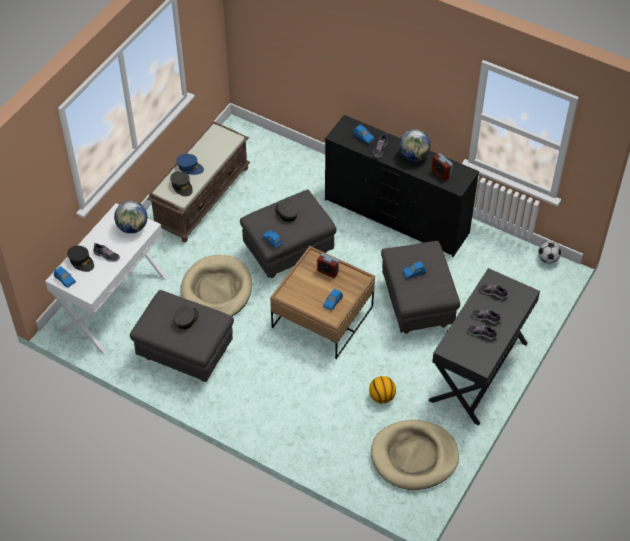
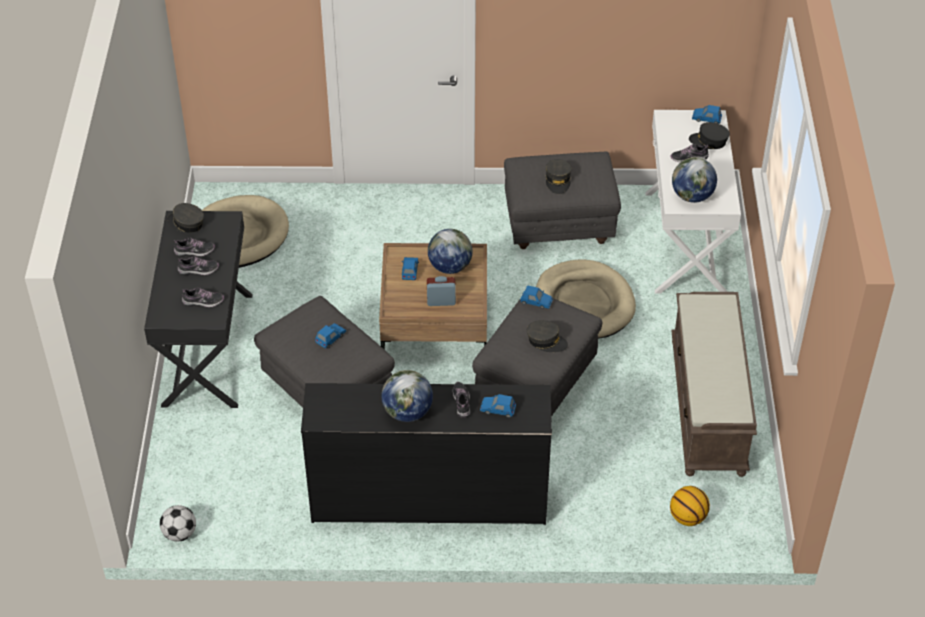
camera: 150 degrees right, 5 degrees down
grey cap [170,171,193,196] -> grey cap moved to [167,203,204,233]
blue cap [176,154,204,175] -> none
basketball [369,376,396,404] -> basketball moved to [670,486,710,526]
alarm clock [432,153,453,181] -> none
none -> globe [428,229,473,274]

